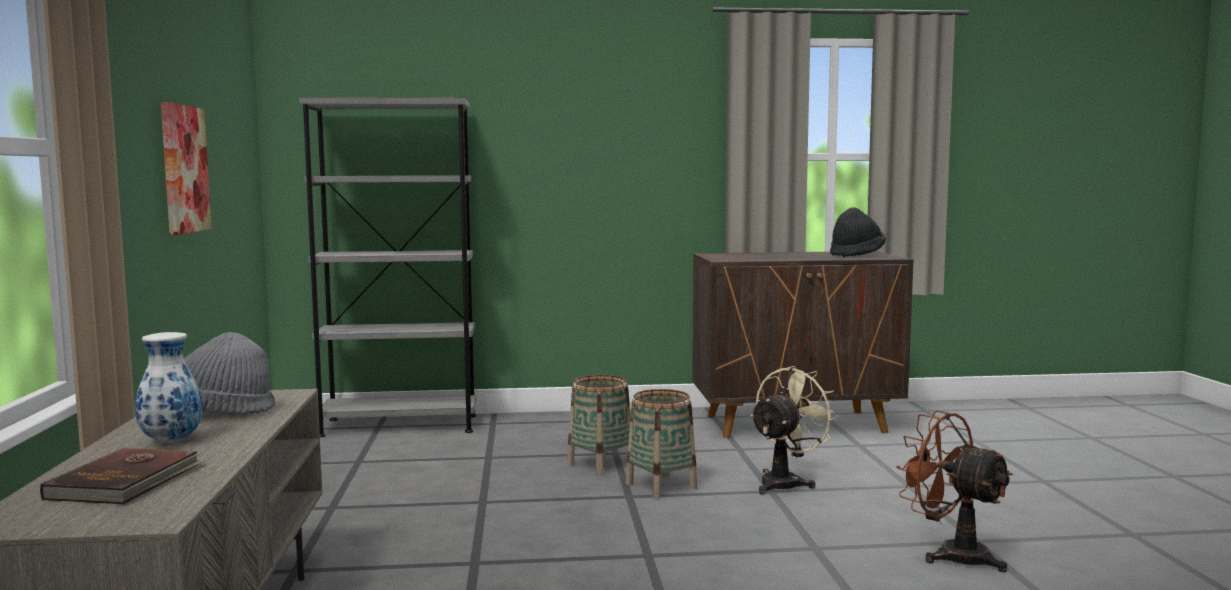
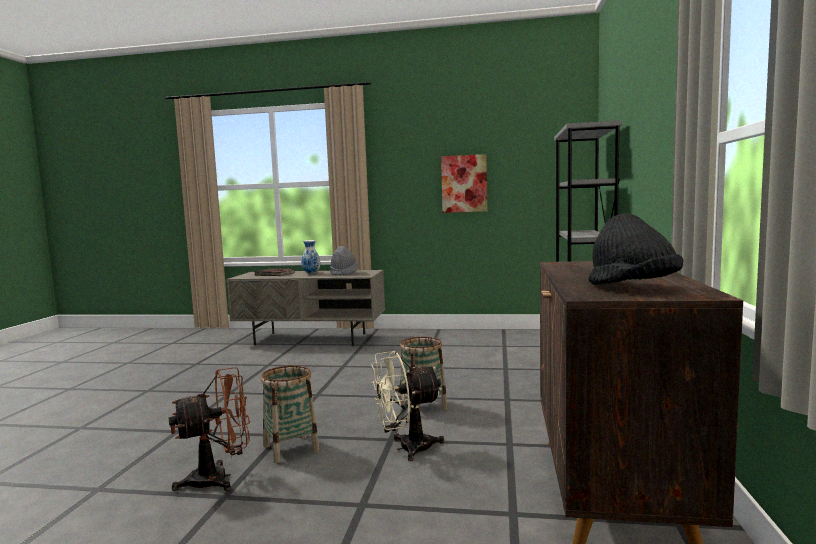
camera: 105 degrees right, 0 degrees up
basket [567,374,631,476] -> basket moved to [261,365,319,463]
beige fan [750,366,839,495] -> beige fan turned 105 degrees clockwise [371,351,444,461]

